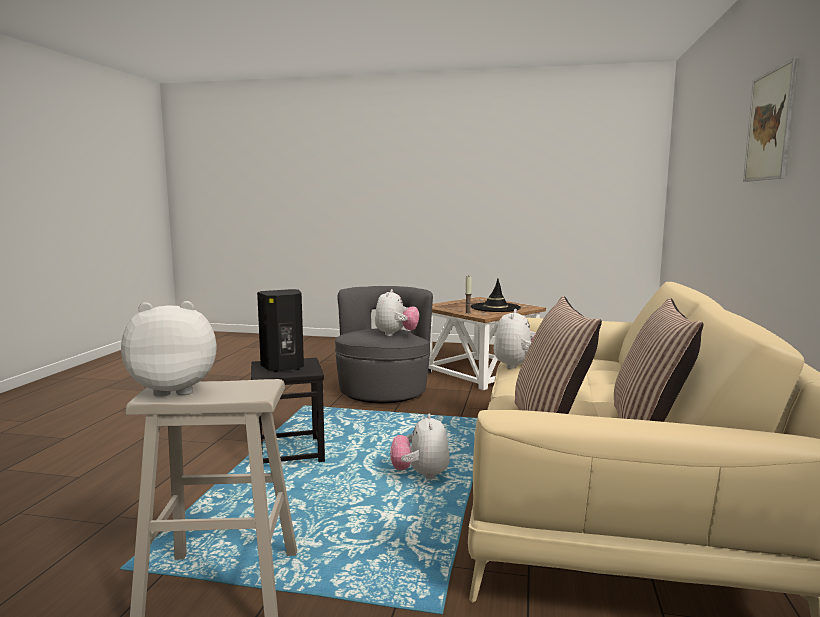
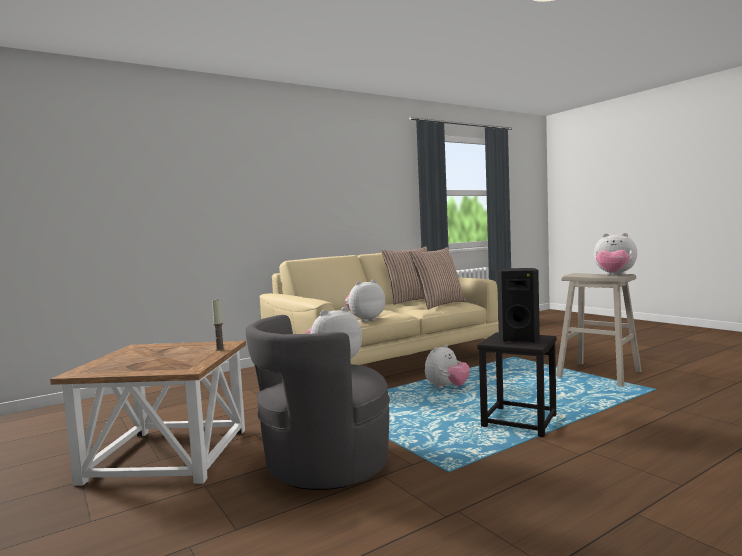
camera: 135 degrees left, 5 degrees down
black hat [471,279,521,312] -> none
picture [743,58,798,182] -> none

